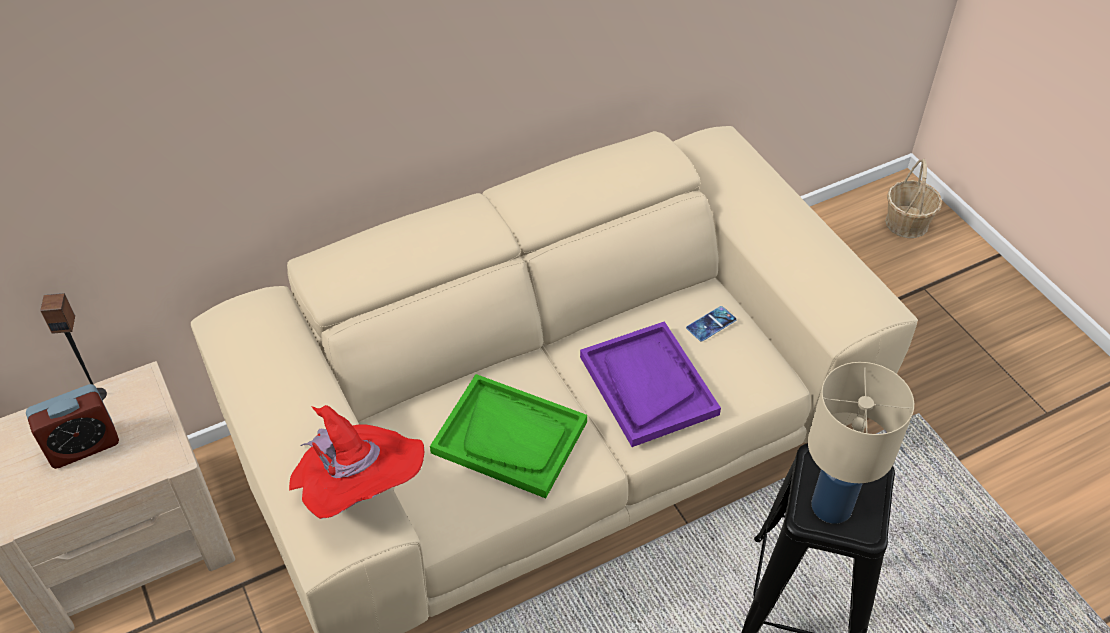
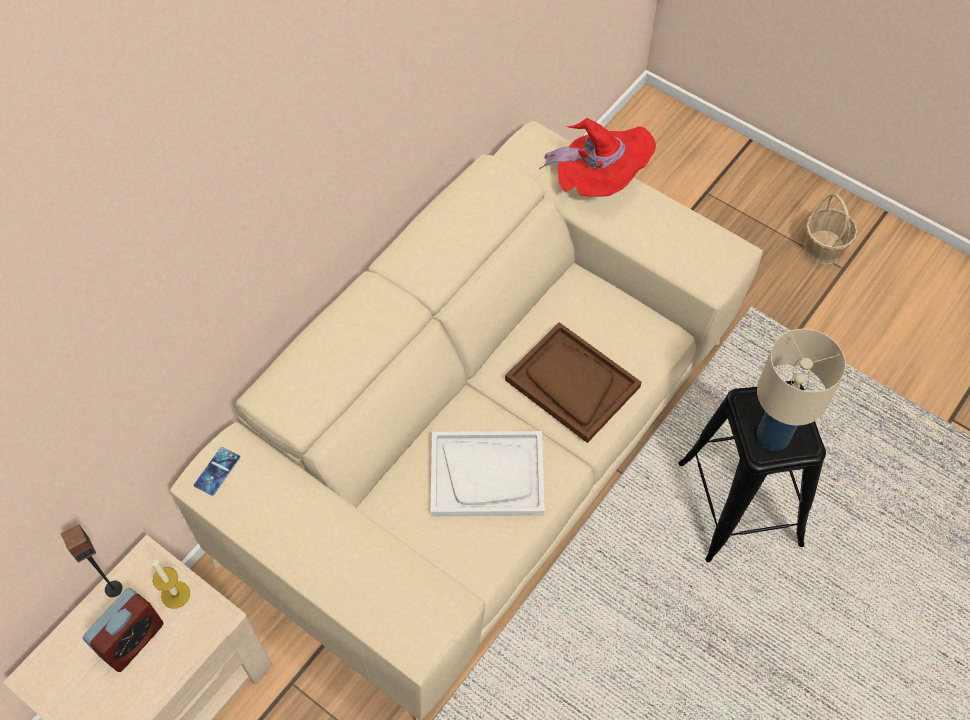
camera: 25 degrees left, 10 degrees up
red hat [289,405,424,519] -> red hat moved to [539,118,656,197]
green tray [430,374,587,498] -> white tray [431,431,545,516]
purple tray [580,321,721,447] -> brown tray [505,322,641,443]
phone [686,306,737,342] -> phone moved to [194,447,240,496]
basket [885,159,942,238] -> basket moved to [803,194,858,264]
none -> candle [152,560,190,609]

